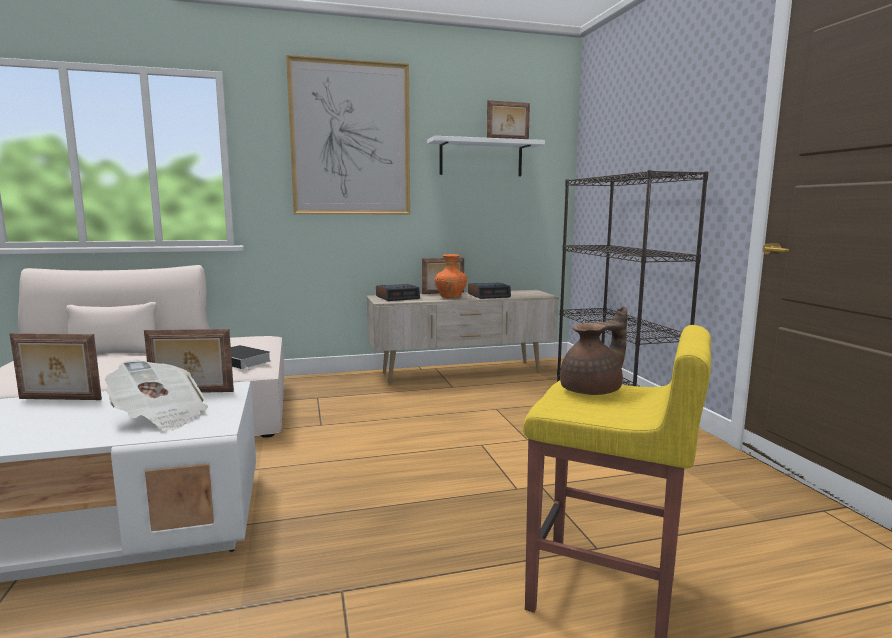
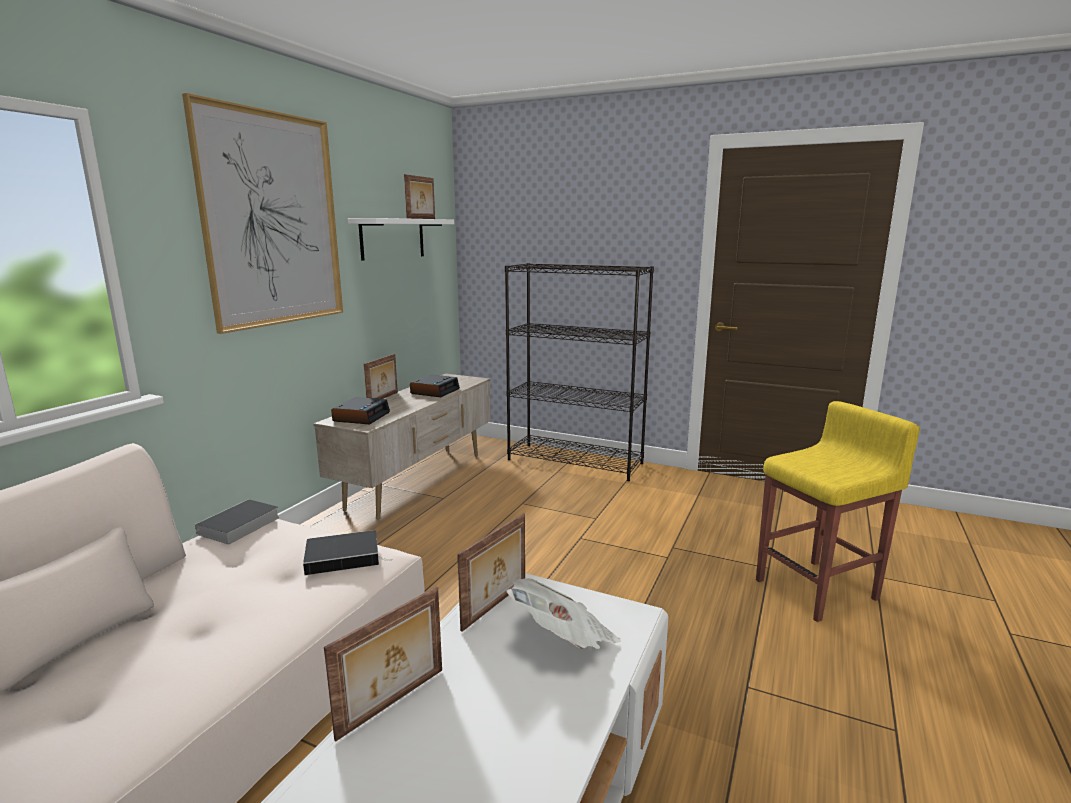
camera: 50 degrees left, 5 degrees up
orange vase [435,254,467,298] -> none
brown teapot [560,306,627,395] -> none
none -> book [187,499,280,544]

